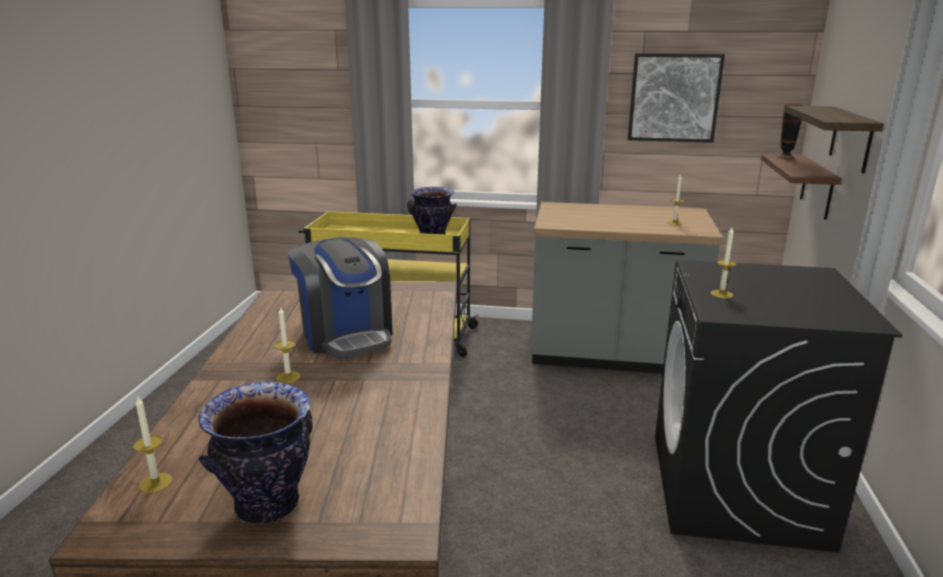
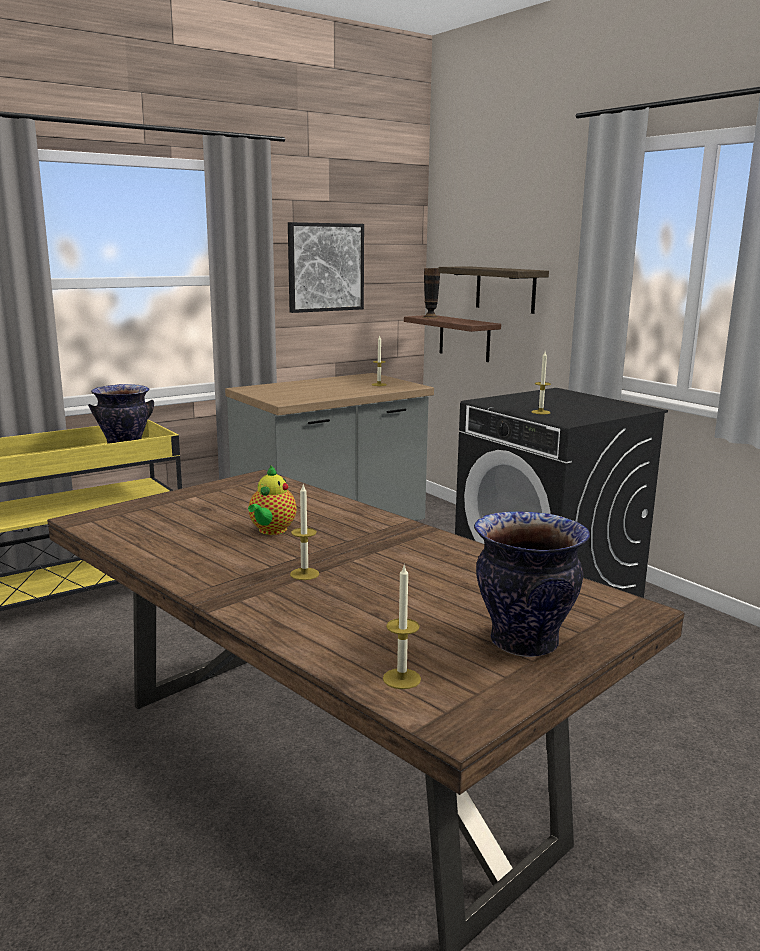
camera: 45 degrees left, 5 degrees down
coffee machine [288,237,393,359] -> teapot [248,465,297,535]

